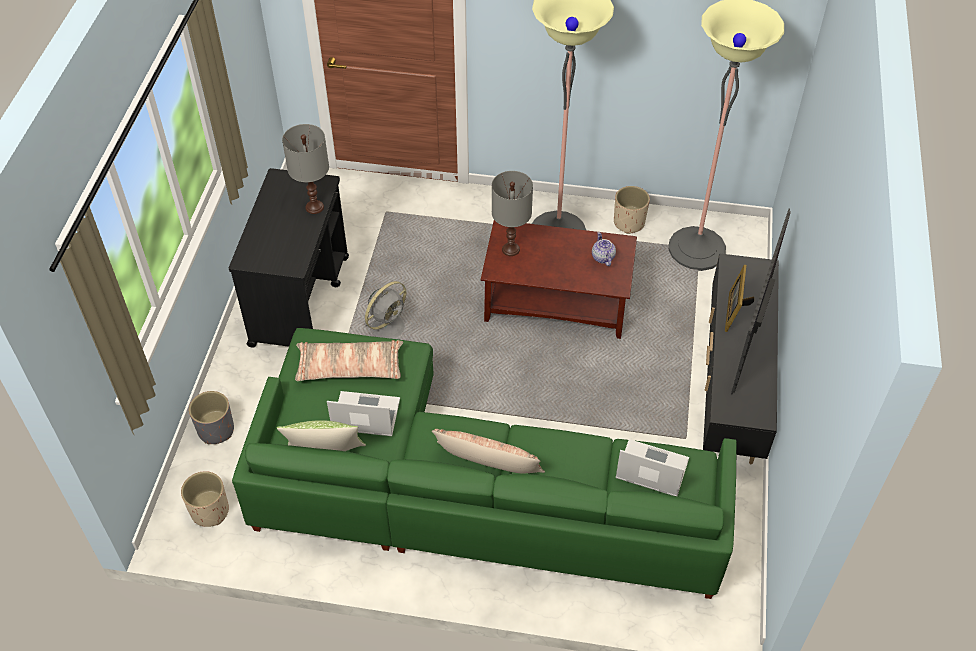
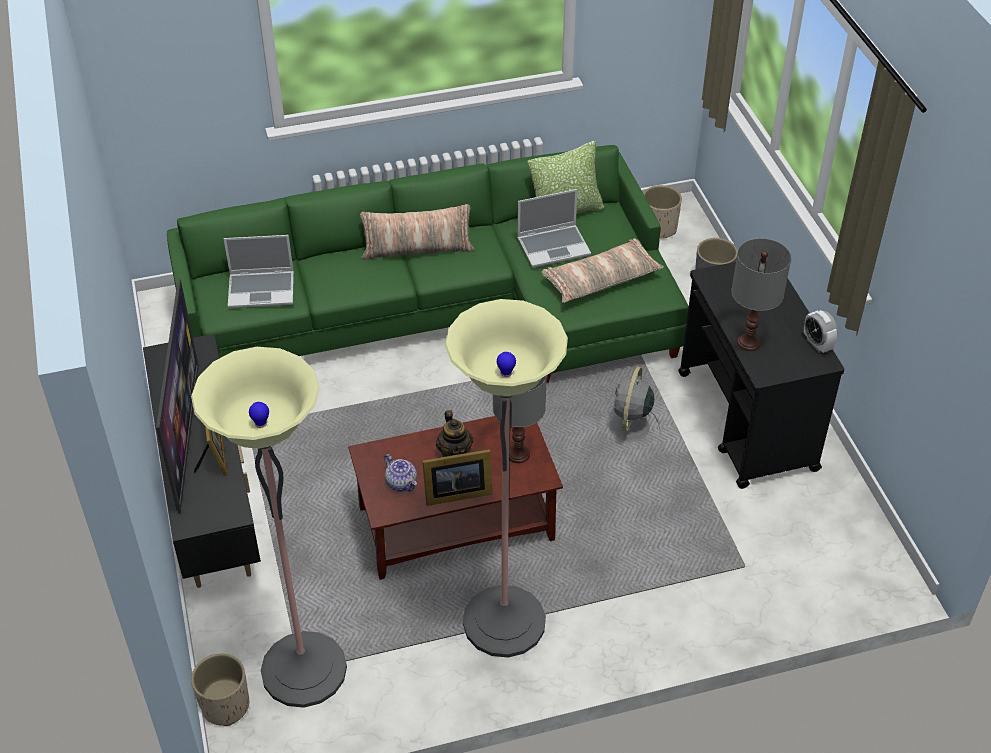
camera: 155 degrees right, 5 degrees down
beige planter [614,186,650,234] -> beige planter moved to [191,654,249,726]
none -> picture frame [422,449,492,506]
none -> teapot [436,410,473,457]
none -> alarm clock [804,310,838,353]

